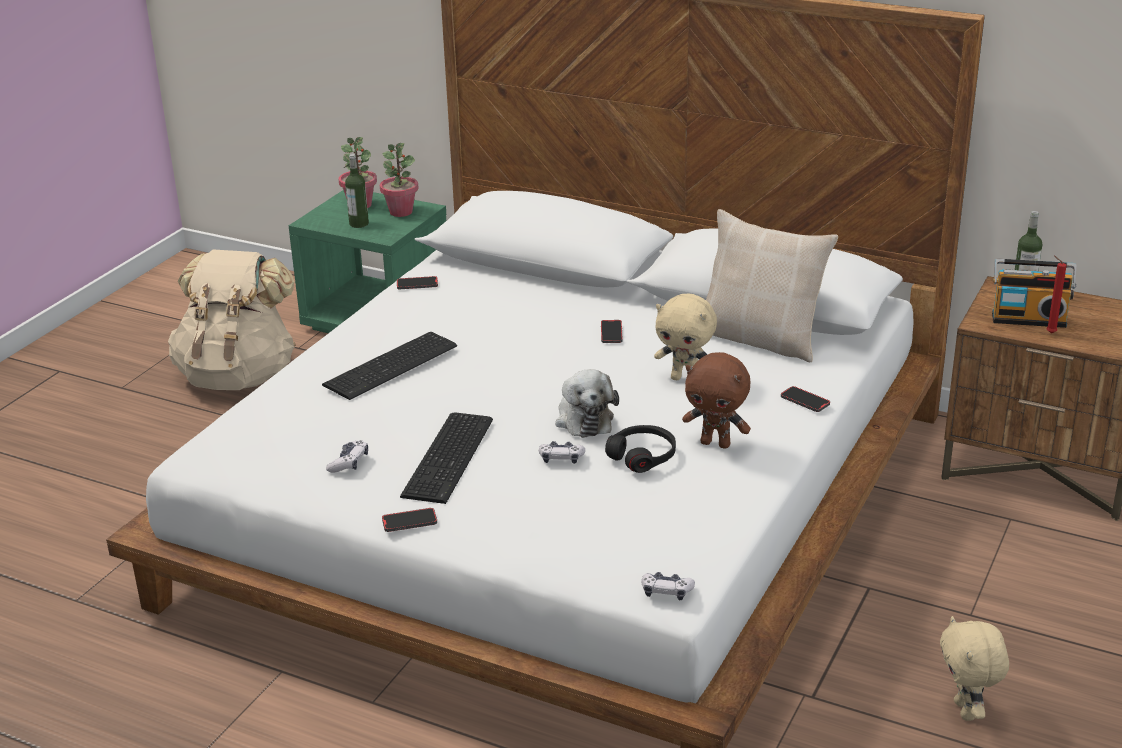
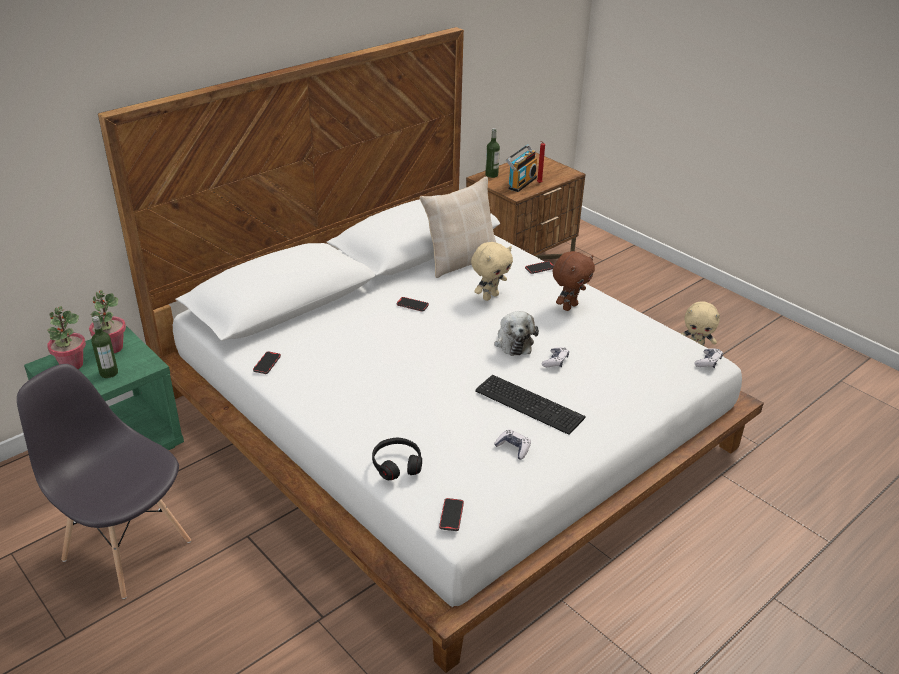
camera: 70 degrees left, 5 degrees up
beige backpack [168,249,296,390] -> grey chair [17,364,191,599]
keyboard [322,332,457,400] -> none
phone [382,508,437,532] -> phone moved to [439,498,464,531]
plush toy [555,369,619,438] -> plush toy turned 75 degrees clockwise [494,311,539,356]
black headphones [605,425,676,473] -> black headphones moved to [372,438,422,480]

